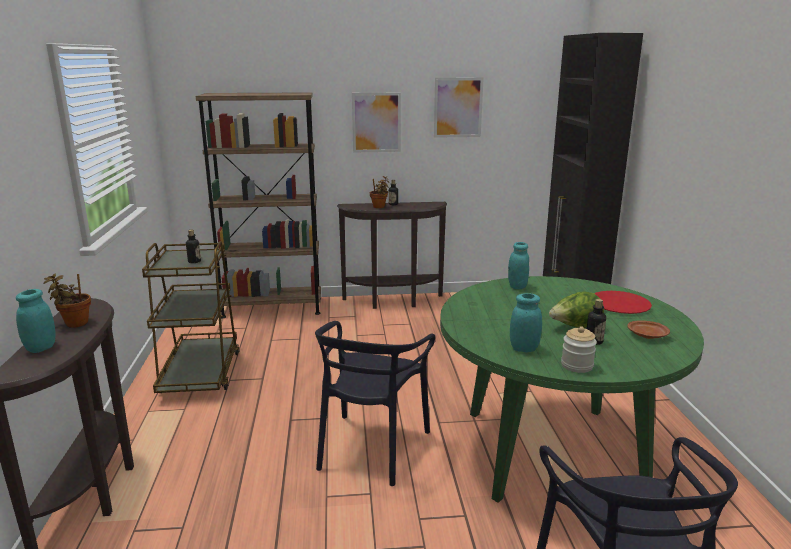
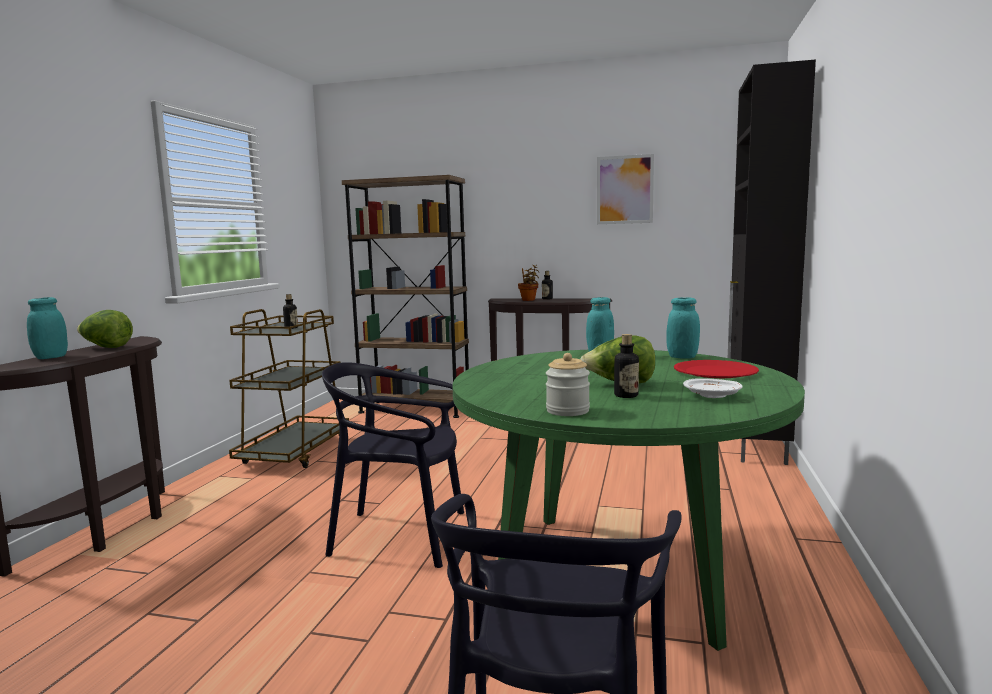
camera: 20 degrees right, 10 degrees down
potted plant [43,273,91,328] -> lettuce [77,310,133,348]
black chair [315,321,435,486] -> black chair turned 60 degrees clockwise [322,362,464,568]
picture [352,93,401,152] -> none
turquoise jar [510,293,542,352] -> turquoise jar moved to [666,297,700,359]
brown plate [627,320,670,339] -> white plate [683,378,742,398]

